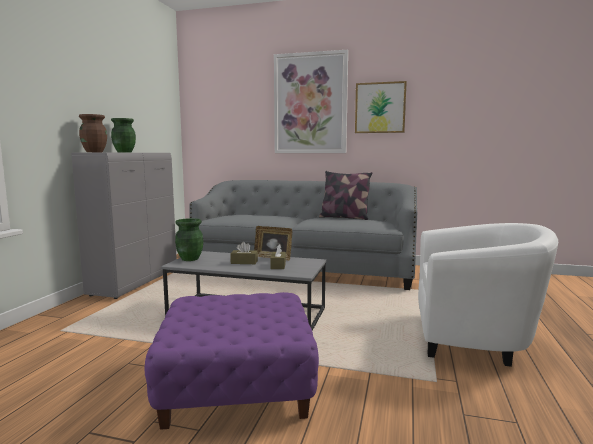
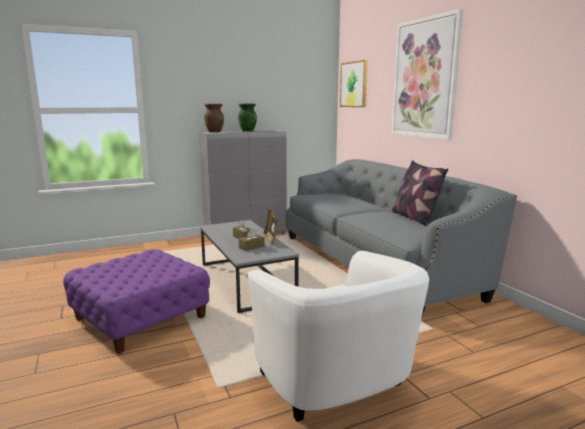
camera: 50 degrees right, 5 degrees up
green vase [175,218,203,261] -> none
picture [355,81,407,133] -> picture moved to [340,60,368,107]

